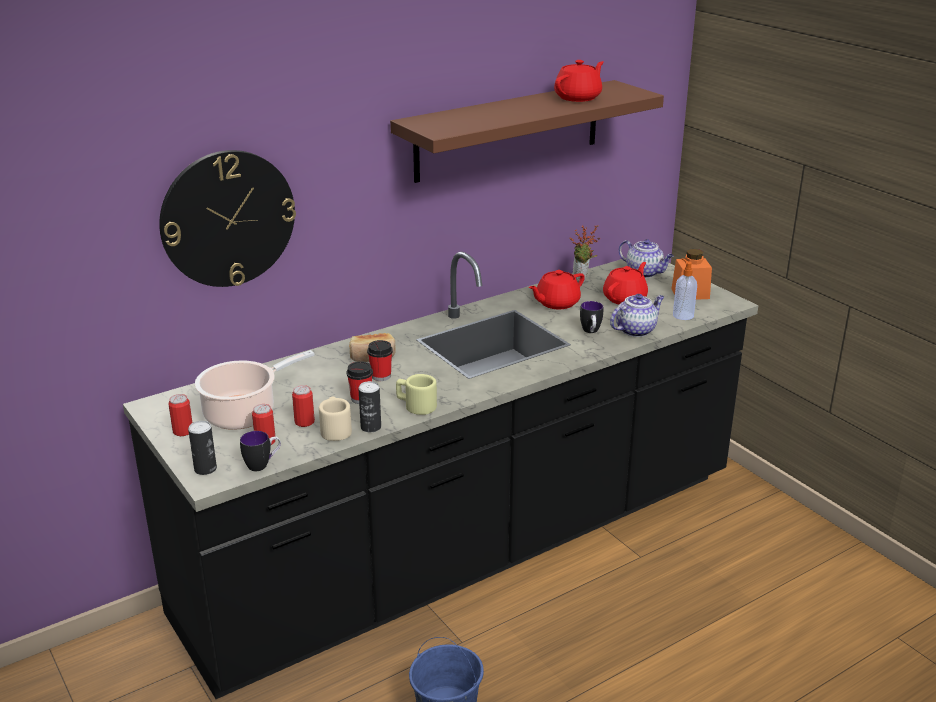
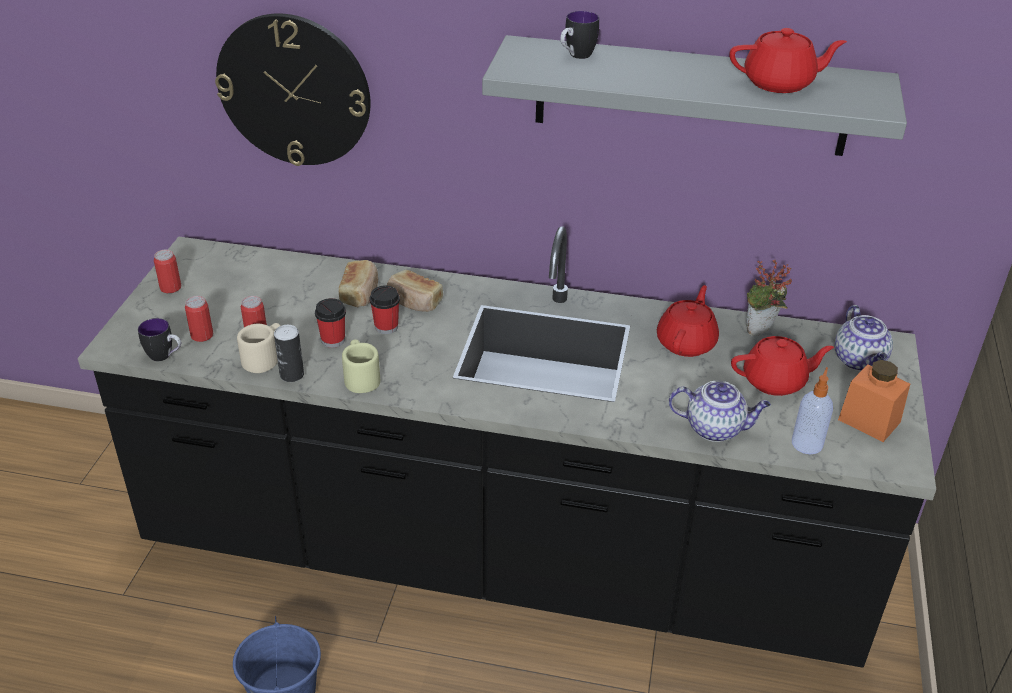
camera: 45 degrees right, 10 degrees up
can [188,421,217,475] -> none
cooking pot [195,350,315,430] -> none
brown shelf [390,80,664,183] -> grey shelf [482,35,907,156]
red teapot [529,270,585,309] -> red teapot turned 105 degrees clockwise [657,285,719,357]
mug [580,301,603,333] -> mug moved to [560,11,599,59]
none -> bread [339,260,378,307]

